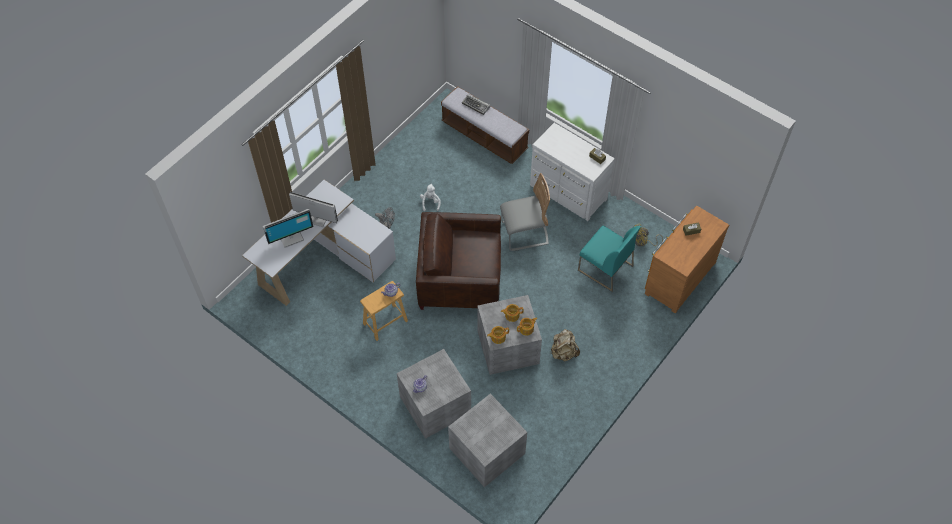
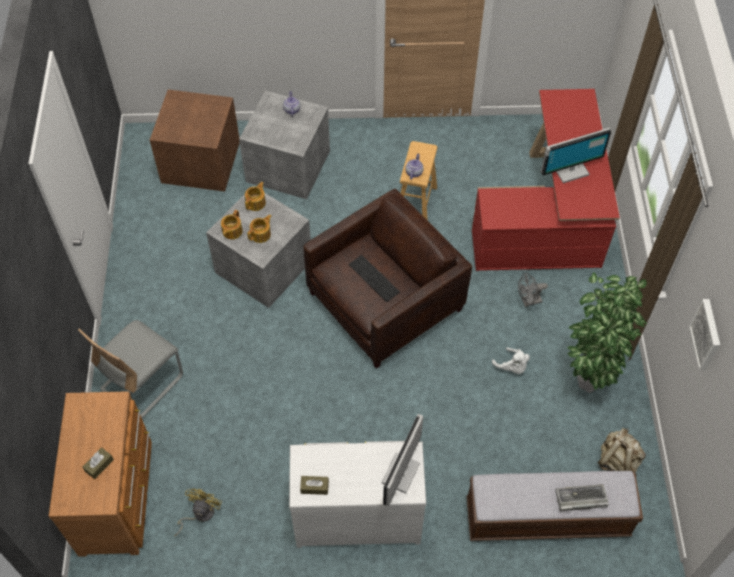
camera: 140 degrees right, 0 degrees up
white desk [242,180,396,306] -> red desk [472,89,620,271]
monitor [263,209,314,248] -> monitor moved to [382,414,423,507]
grey storage box [448,393,527,487] -> brown storage box [150,89,239,192]
grey chair [500,173,550,251] -> grey chair moved to [78,320,183,418]
beige backpack [551,329,580,361] -> beige backpack moved to [597,428,646,477]
turquoise chair [578,226,641,292] -> none
none -> keyboard [349,255,400,302]
none -> potted plant [567,272,647,393]
none -> picture [689,299,720,371]

